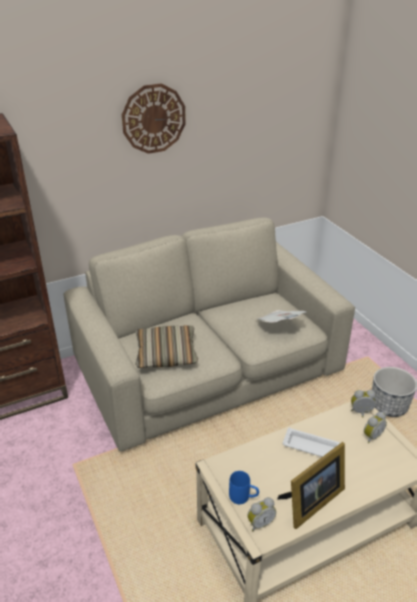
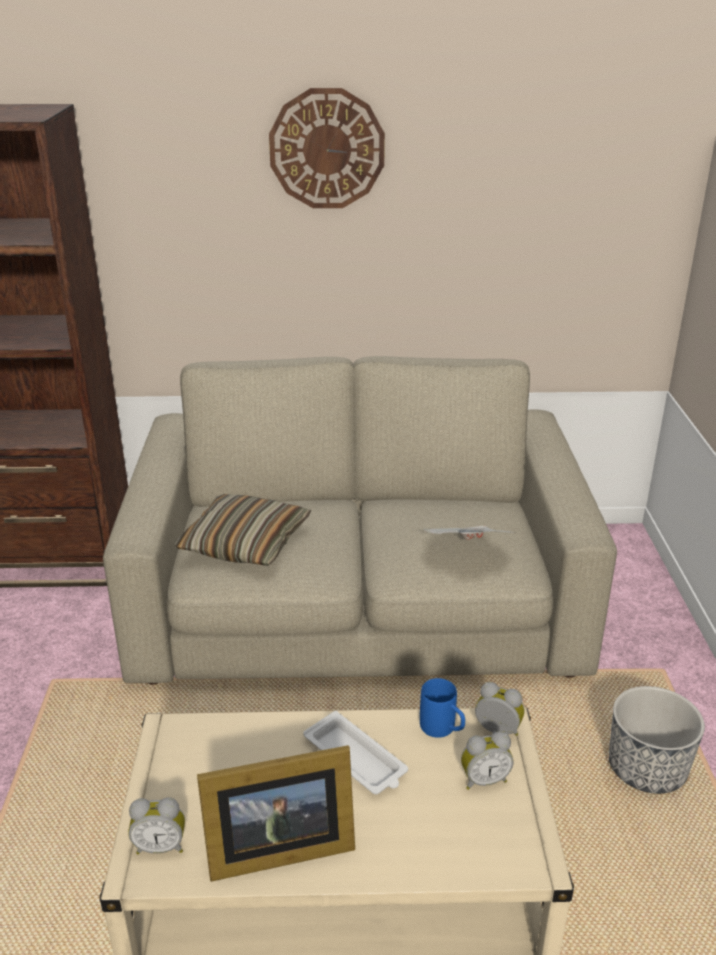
camera: 25 degrees right, 5 degrees down
blue mug [229,471,259,504] -> blue mug moved to [420,678,465,738]

